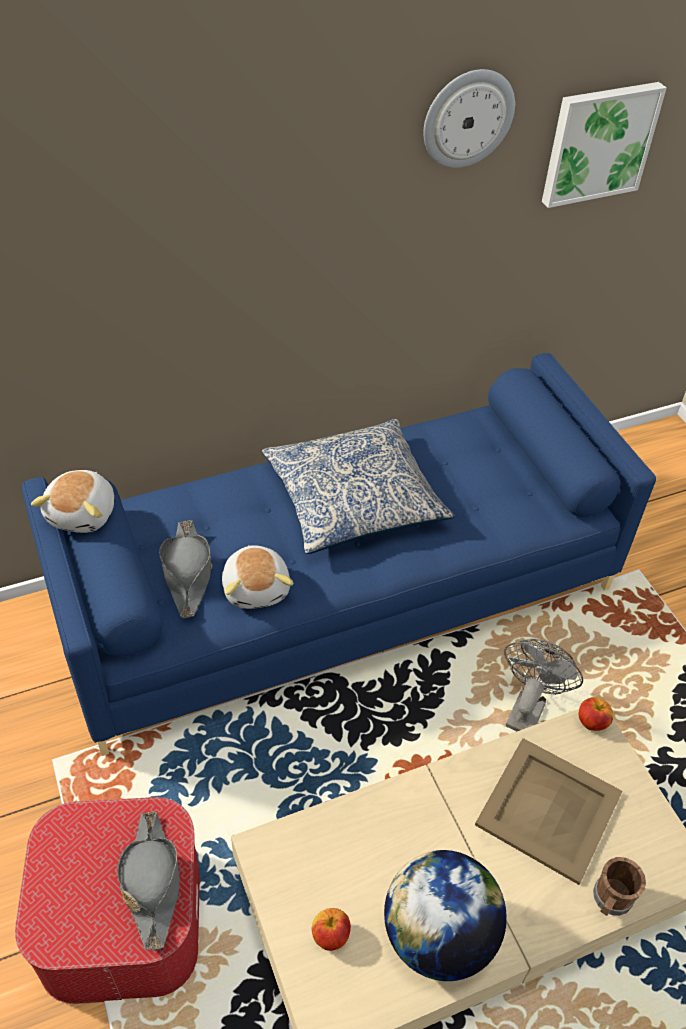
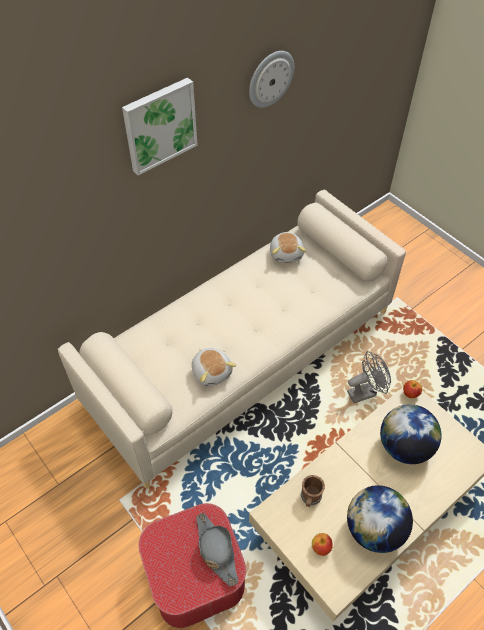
camera: 15 degrees left, 5 degrees up
blue sofa [22,353,656,756] -> beige sofa [58,190,406,489]
plush toy [31,470,114,533] -> plush toy moved to [270,232,306,263]
grey hat [159,520,213,618] -> none
pillow [262,419,455,554] -> none
beige tray [475,738,622,885] -> globe [380,404,442,464]
grey fan [504,639,583,731] -> grey fan turned 60 degrees clockwise [347,351,391,403]
picture [542,82,667,208] -> picture moved to [122,78,197,176]
brown mug [593,857,646,916] -> brown mug moved to [301,475,325,507]

